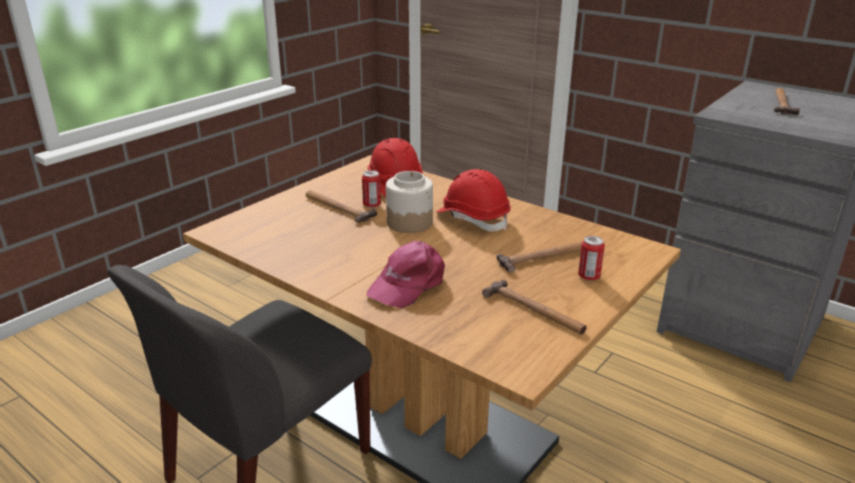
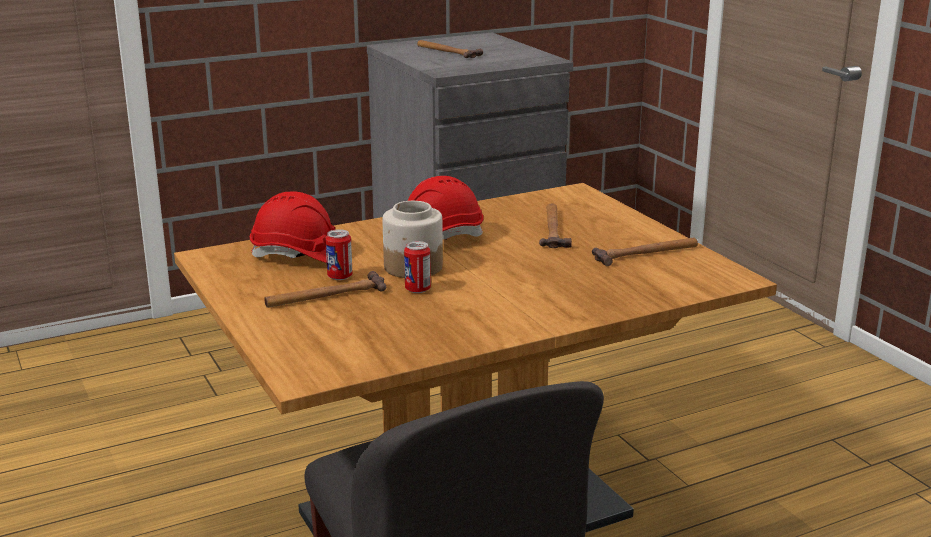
camera: 65 degrees left, 5 degrees down
pink cap [366,241,445,308] -> none
can [578,236,605,281] -> can moved to [404,241,431,293]

